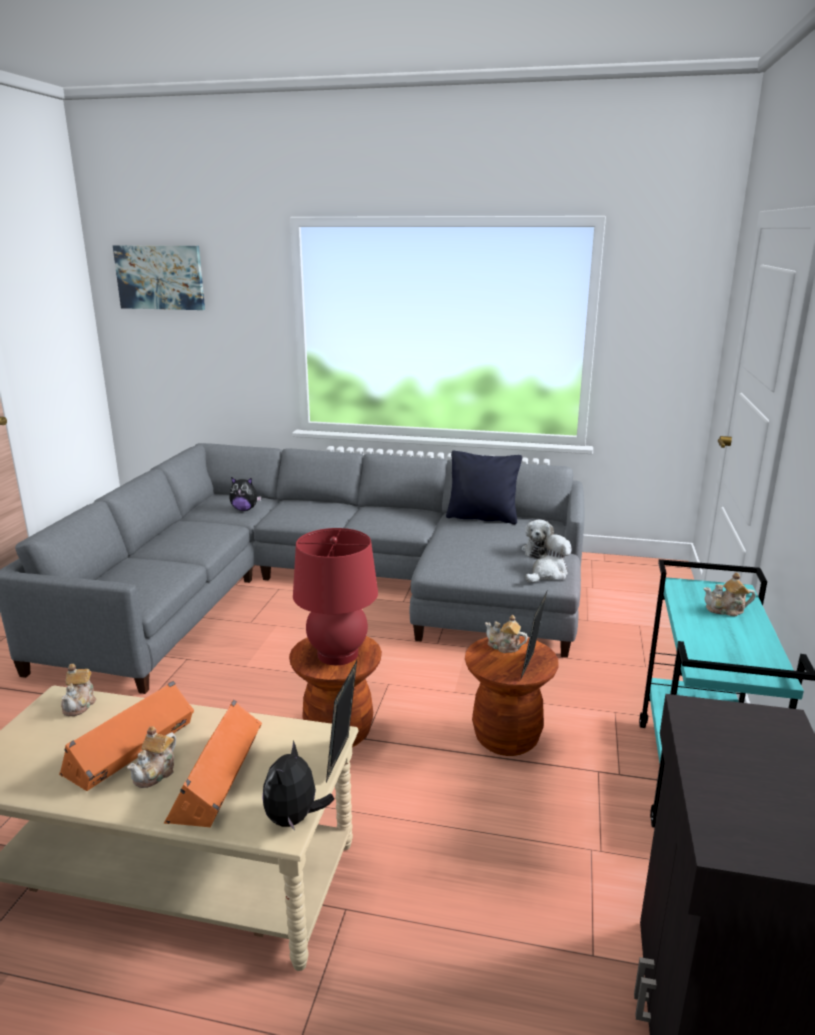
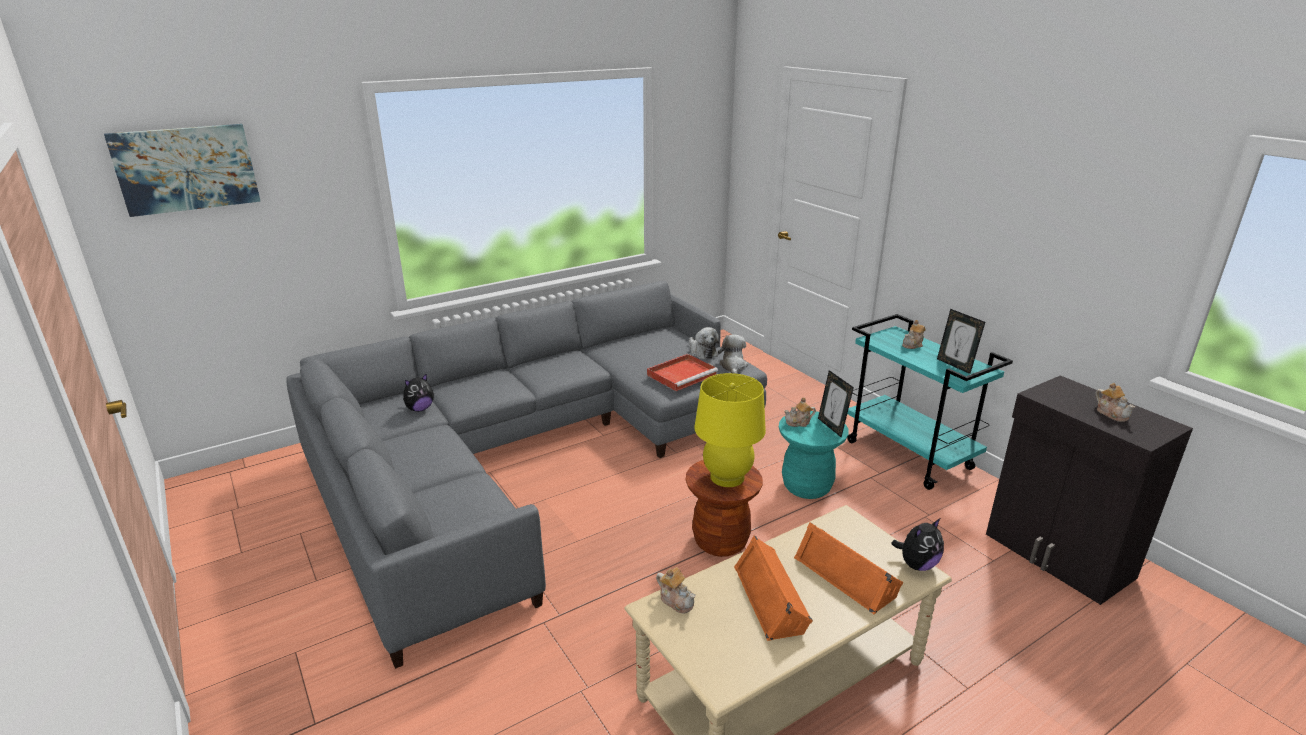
camera: 45 degrees left, 5 degrees up
teapot [127,726,176,788] -> teapot moved to [1096,383,1135,422]
plush toy [262,740,334,831] -> plush toy turned 90 degrees counterclockwise [891,518,944,571]
red table lamp [293,528,378,665] -> yellow table lamp [694,373,766,487]
picture frame [326,661,357,782] -> picture frame moved to [937,309,985,374]
black pillow [446,451,522,524] -> none
brown stool [465,636,559,756] -> turquoise stool [779,411,849,499]
none -> red tray [647,354,718,391]

